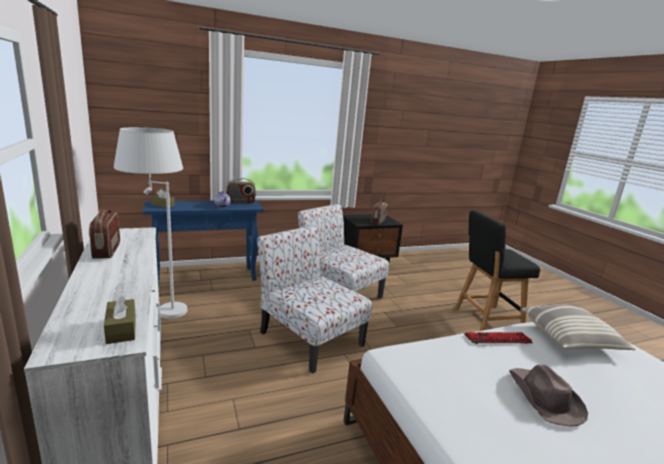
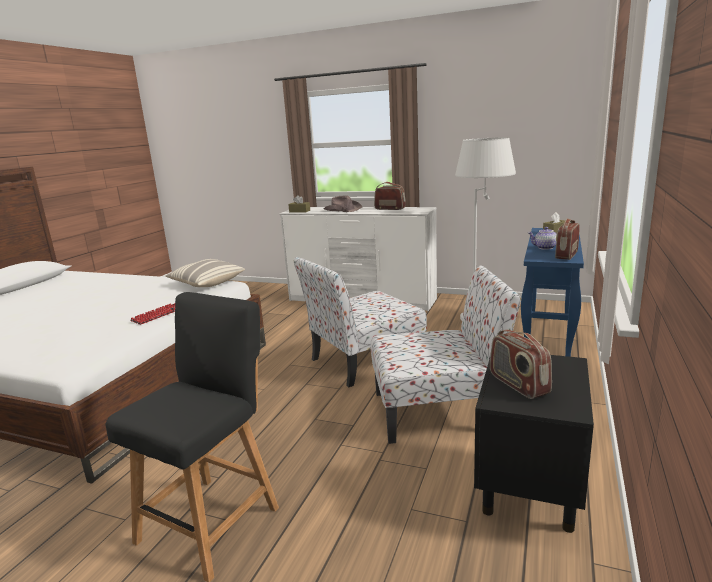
camera: 135 degrees right, 0 degrees up
chair [257,225,372,374] -> chair turned 150 degrees clockwise [294,257,427,387]
brown hat [509,365,588,426] -> brown hat moved to [324,196,362,212]
pillow [522,304,636,350] -> pillow moved to [165,259,245,287]

